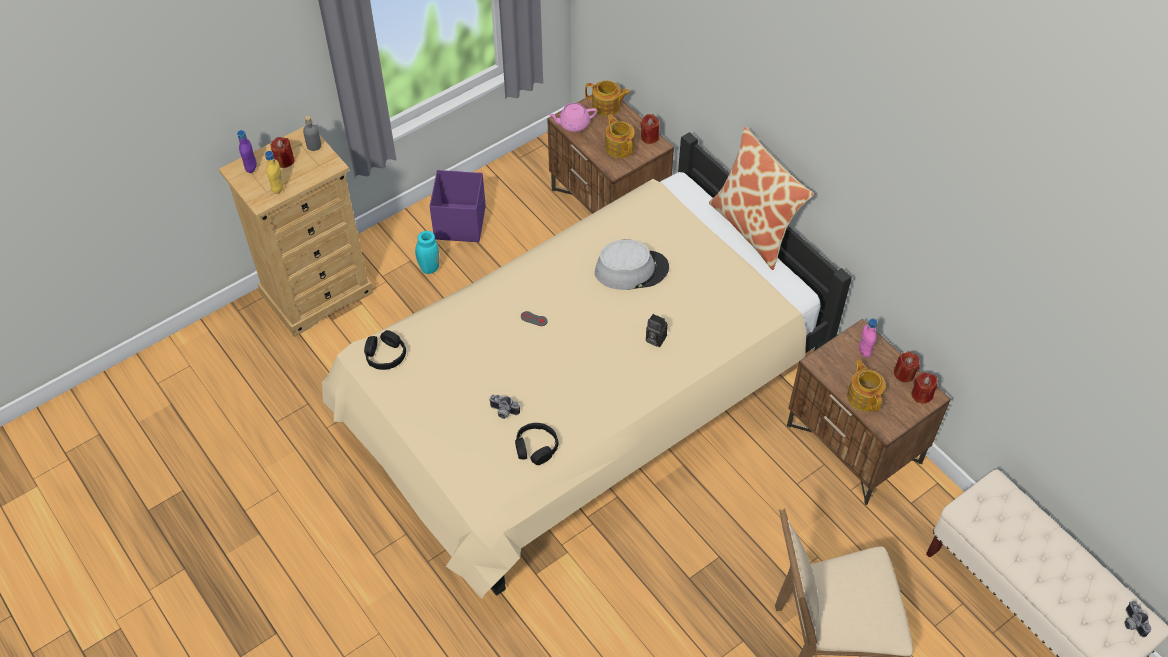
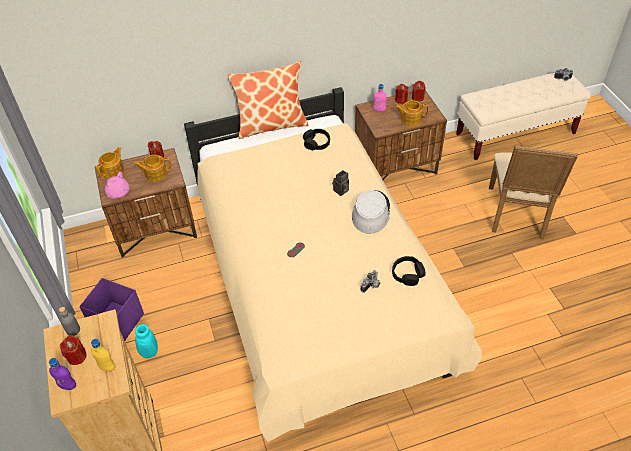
camera: 70 degrees left, 5 degrees down
black headphones [364,330,406,370] -> black headphones moved to [303,129,330,150]
grey hat [595,239,669,290] -> grey hat moved to [352,190,390,234]

